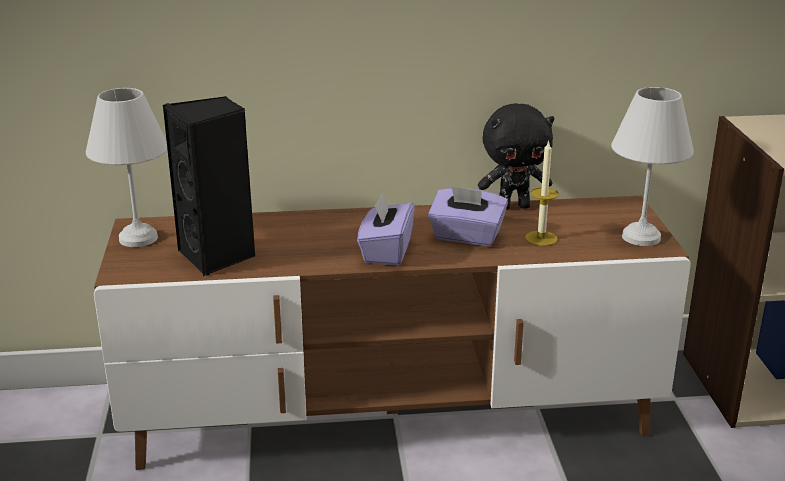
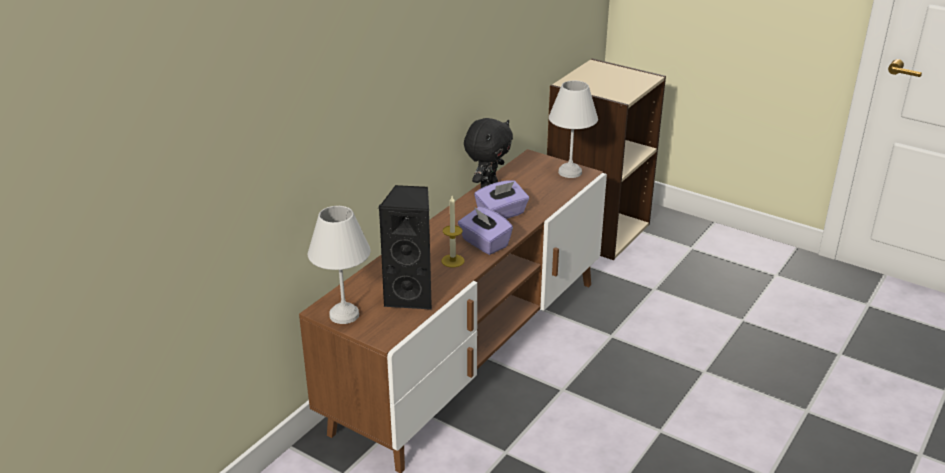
camera: 50 degrees left, 5 degrees up
candle [525,140,559,246] -> candle moved to [441,196,464,267]

